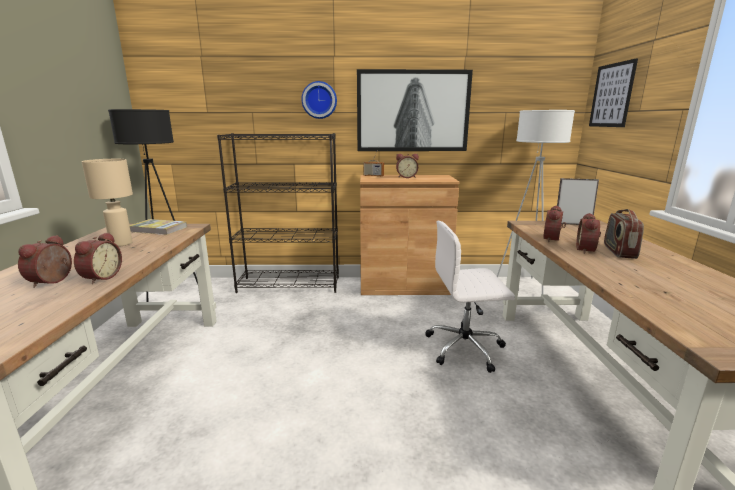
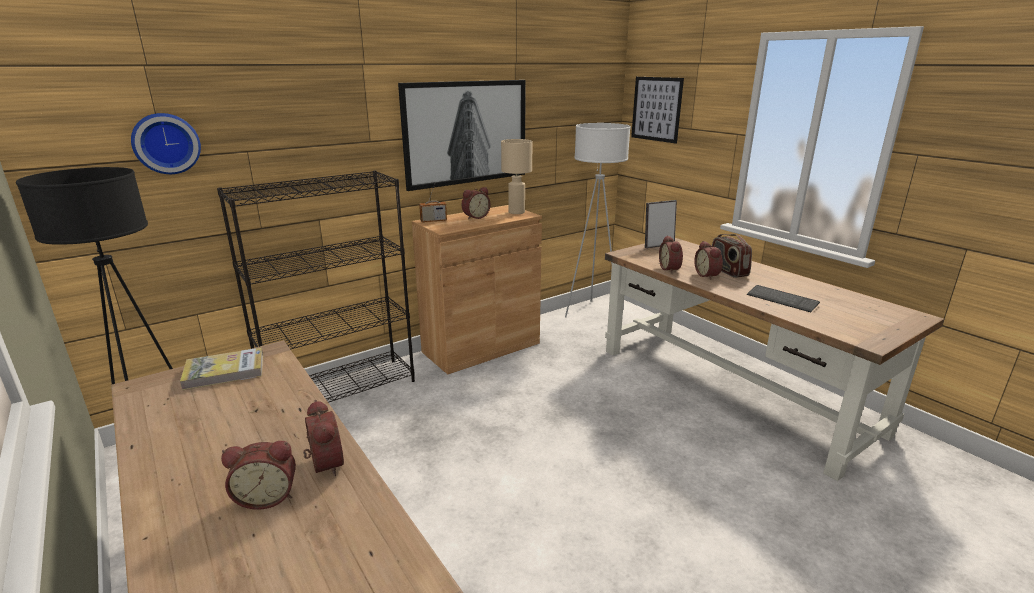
camera: 35 degrees left, 5 degrees up
alarm clock [18,235,72,288] -> alarm clock turned 75 degrees counterclockwise [221,441,296,510]
beige table lamp [82,159,133,247] -> beige table lamp moved to [501,139,532,214]
wall clock [301,81,337,119] -> wall clock moved to [131,113,201,174]
white office chair [425,221,515,373] -> none
none -> keyboard [747,285,820,312]

